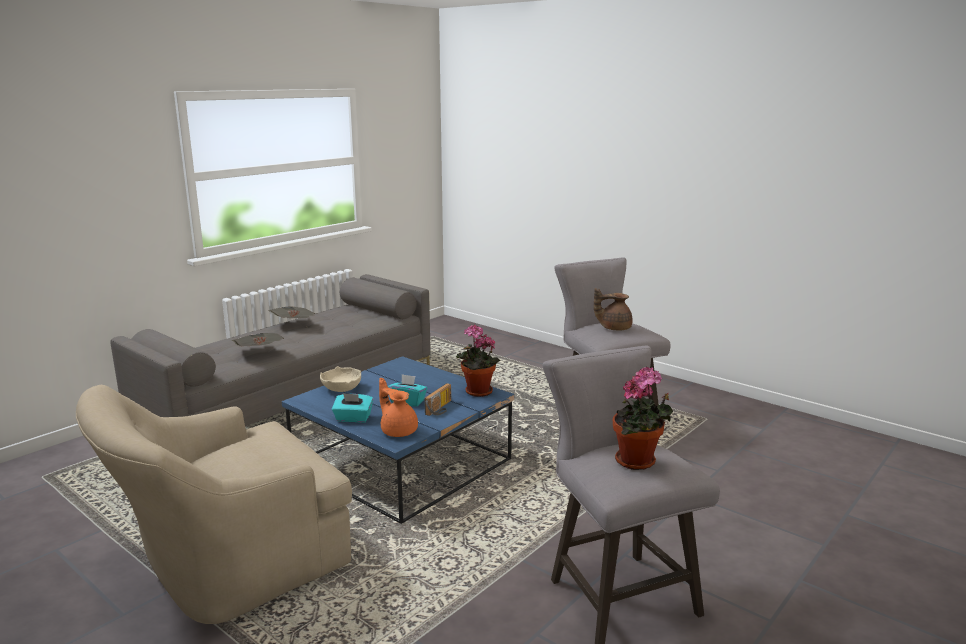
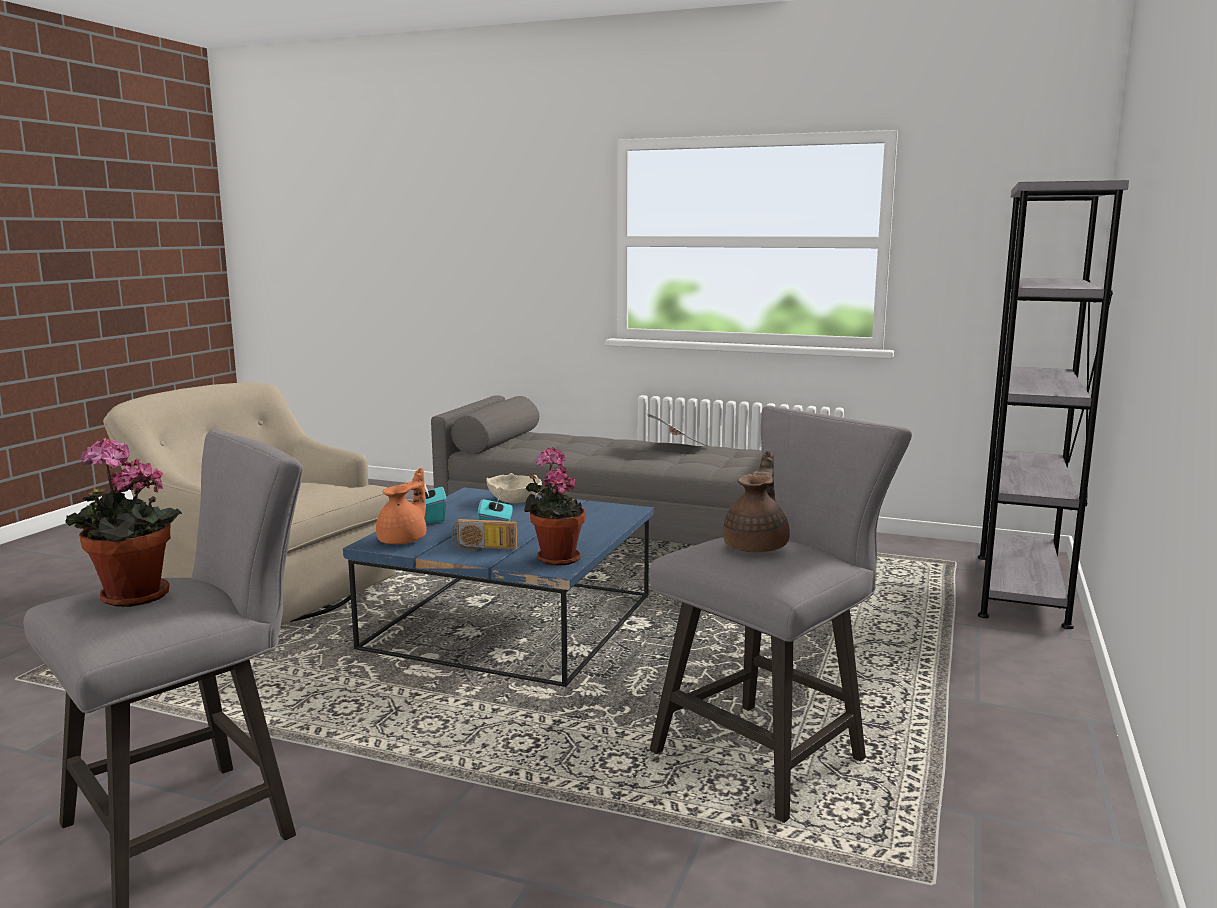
camera: 70 degrees right, 5 degrees down
newspaper [232,333,284,346] -> none
brown teapot [594,288,633,330] -> brown teapot turned 45 degrees clockwise [723,451,790,552]
none -> grey bookcase [978,180,1129,629]

